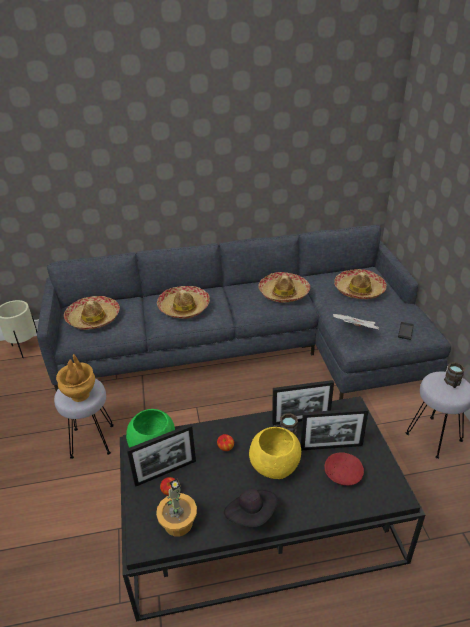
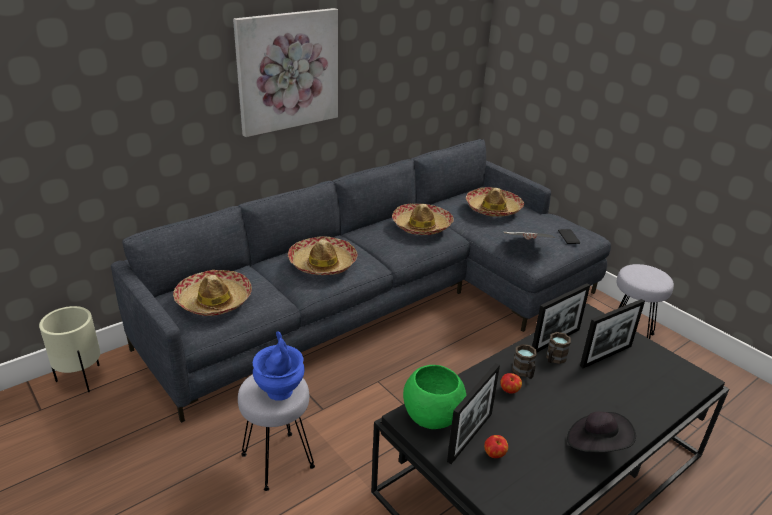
camera: 30 degrees left, 5 degrees down
brown vase [56,354,95,402] -> blue vase [253,331,305,401]
potted plant [156,478,197,537] -> none
yellow bowl [249,427,301,479] -> none
red bowl [324,452,364,486] -> none
brown mug [444,362,465,388] -> brown mug moved to [512,344,537,379]
none -> picture [233,8,338,137]

